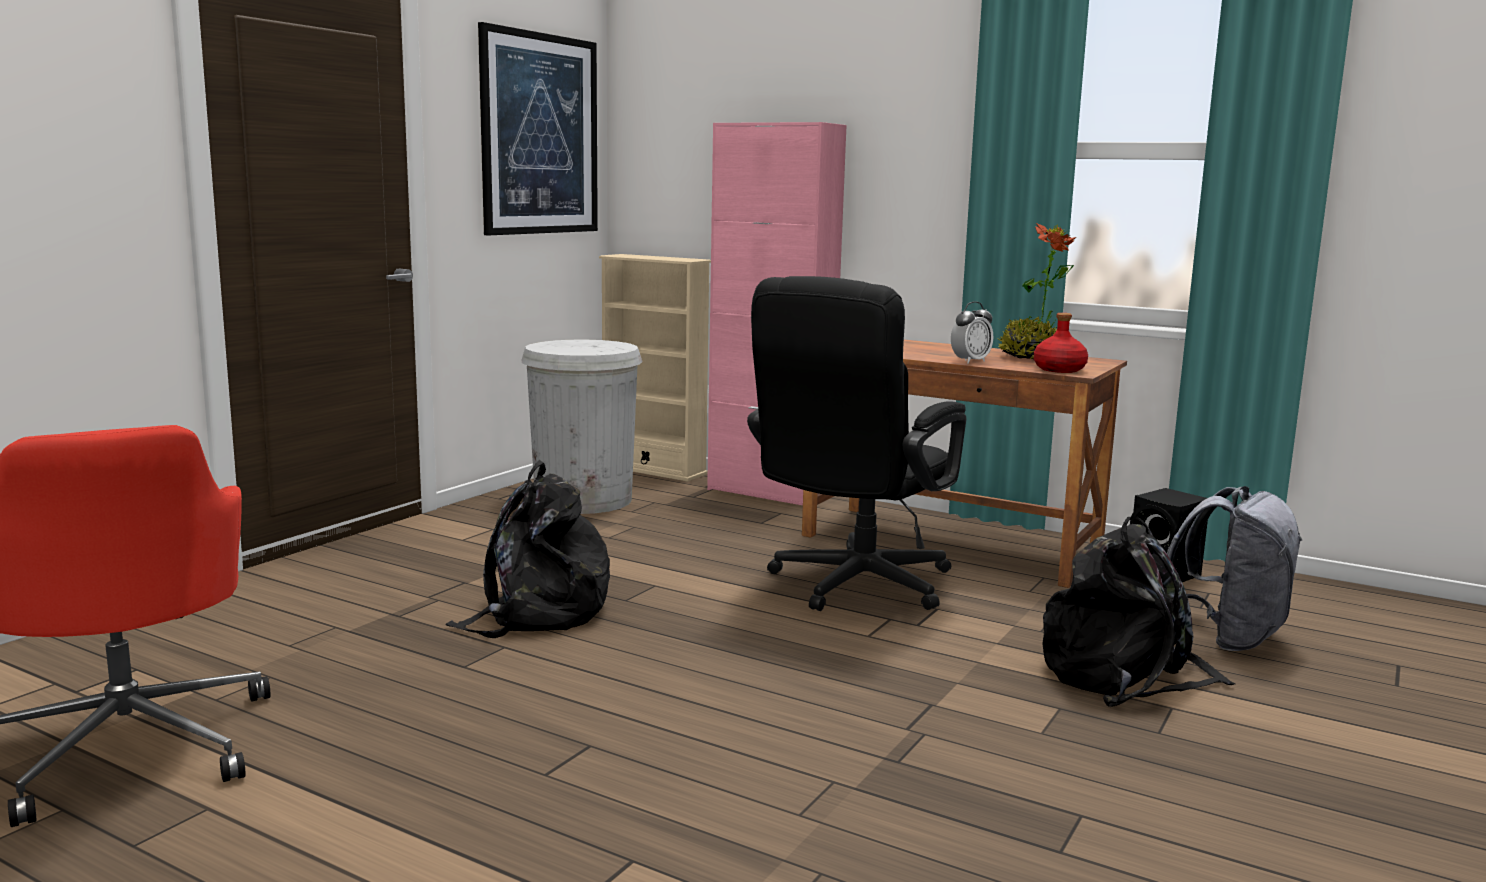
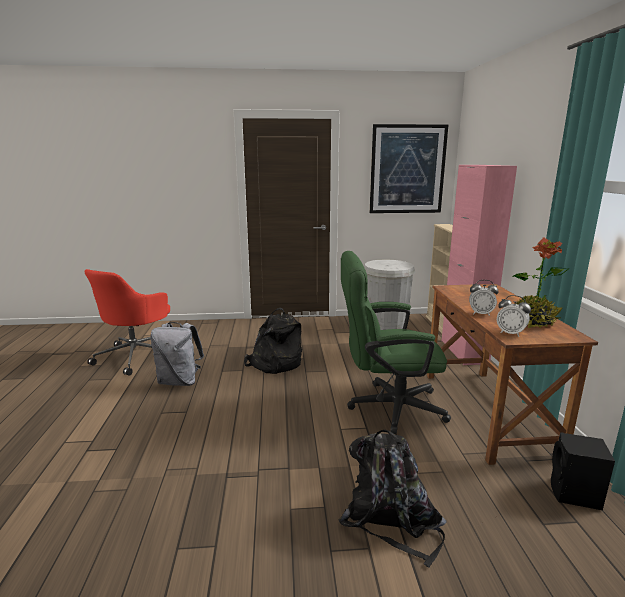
camera: 55 degrees right, 5 degrees up
black office chair [747,276,966,611] -> green office chair [341,251,451,434]
red bottle [1034,313,1088,373] -> alarm clock [497,295,531,337]
grey backpack [1167,486,1302,651] -> grey backpack moved to [150,322,204,386]

